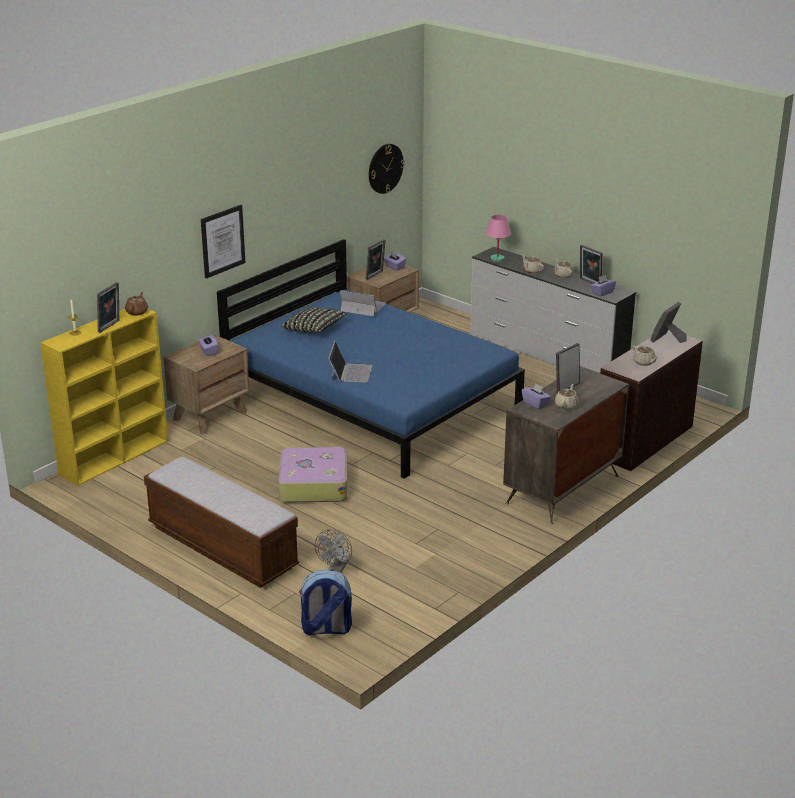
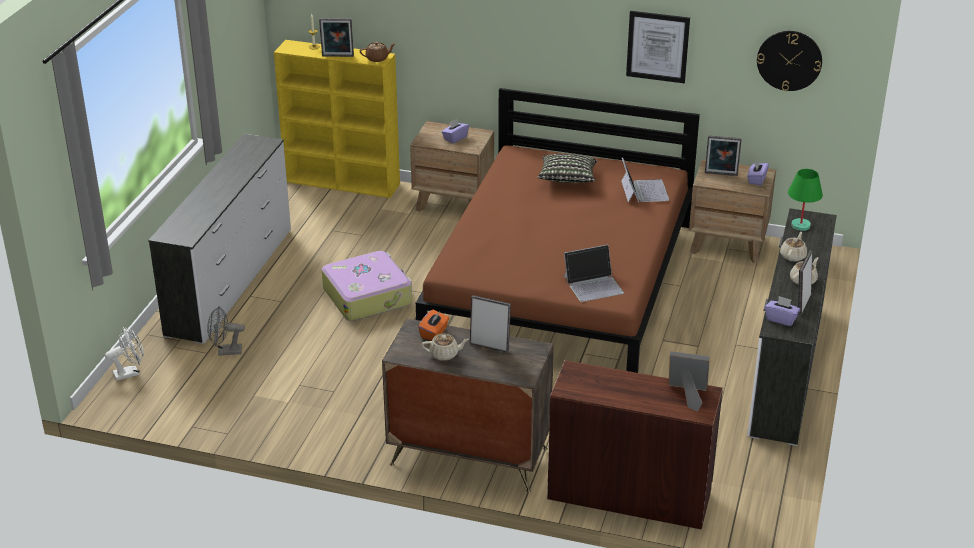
camera: 65 degrees right, 5 degrees up
bench [144,457,299,588] -> white dresser [148,134,291,344]
picture [201,205,245,279] -> picture moved to [626,11,690,83]
blue bed [217,239,525,479] -> brown bed [416,88,700,373]
backpack [299,570,352,635] -> white fan [105,327,143,381]
laptop [328,341,372,382] -> laptop moved to [564,245,624,302]
pink table lamp [486,215,511,262] -> green table lamp [788,169,823,231]
purple tissue box [522,383,551,409] -> orange tissue box [418,309,449,341]
beige teapot [632,346,659,366] -> none

